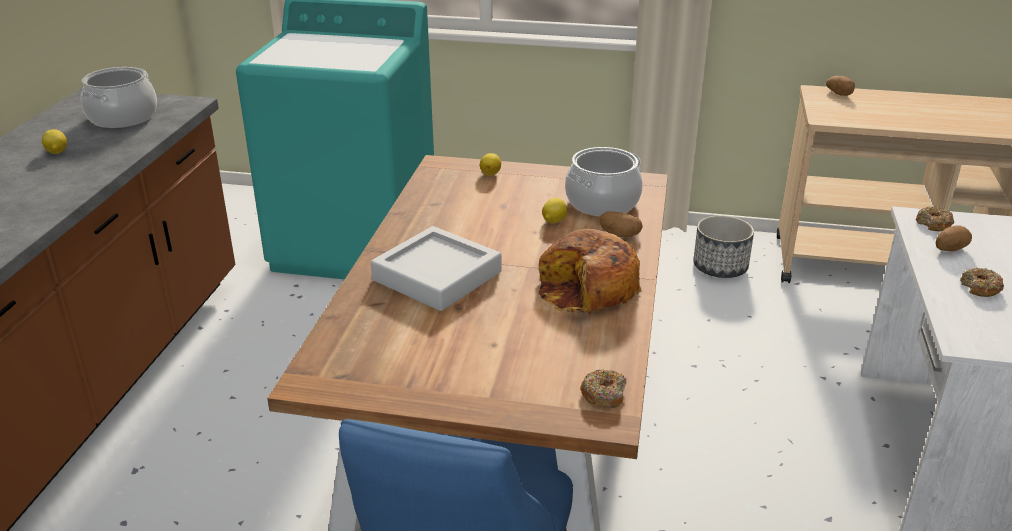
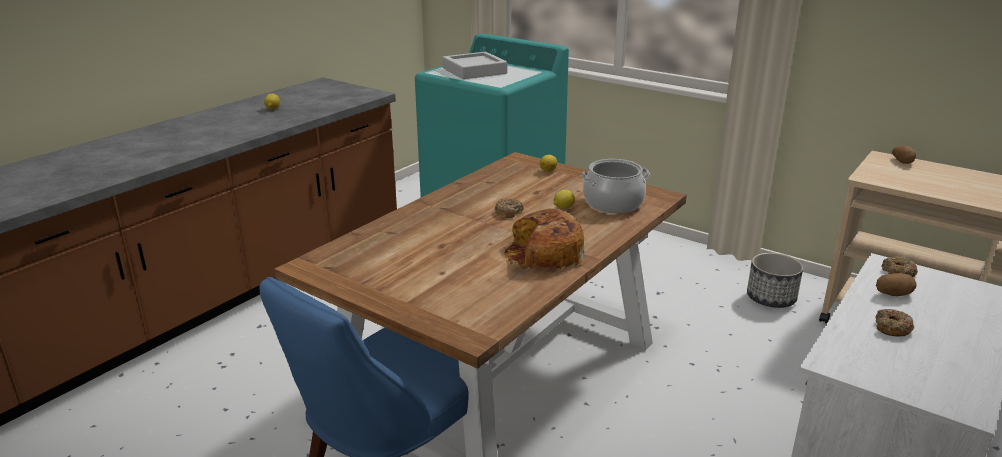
camera: 25 degrees right, 5 degrees down
cooking pot [81,67,157,128] -> none
grey tray [371,226,501,311] -> grey tray moved to [442,52,507,79]
donut [580,369,626,408] -> donut moved to [495,198,524,218]
potato [599,211,643,237] -> none

